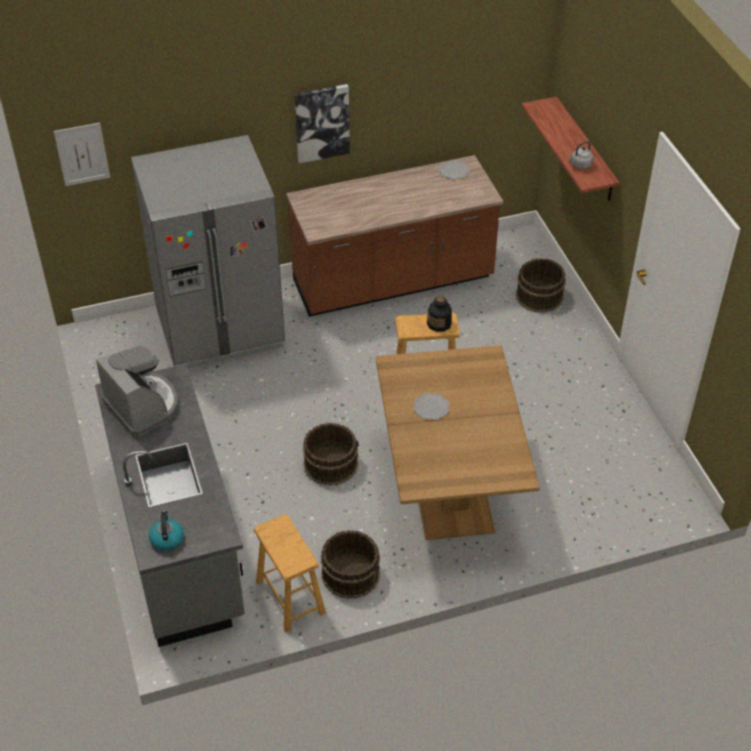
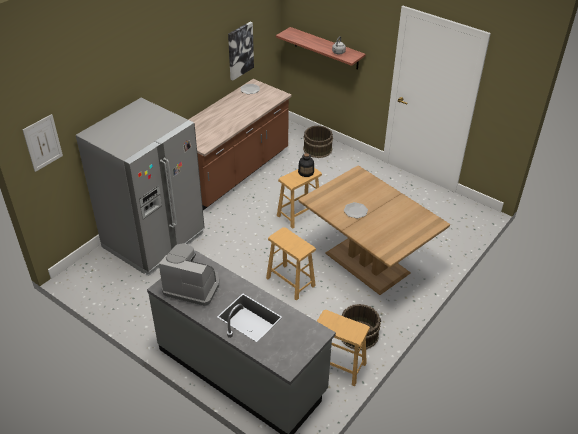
camera: 35 degrees left, 5 degrees down
kettle [149,510,184,551] -> none
picture [294,84,350,163] -> picture moved to [228,21,254,81]
brown bucket [302,423,359,486] -> brown stool [266,227,316,300]

